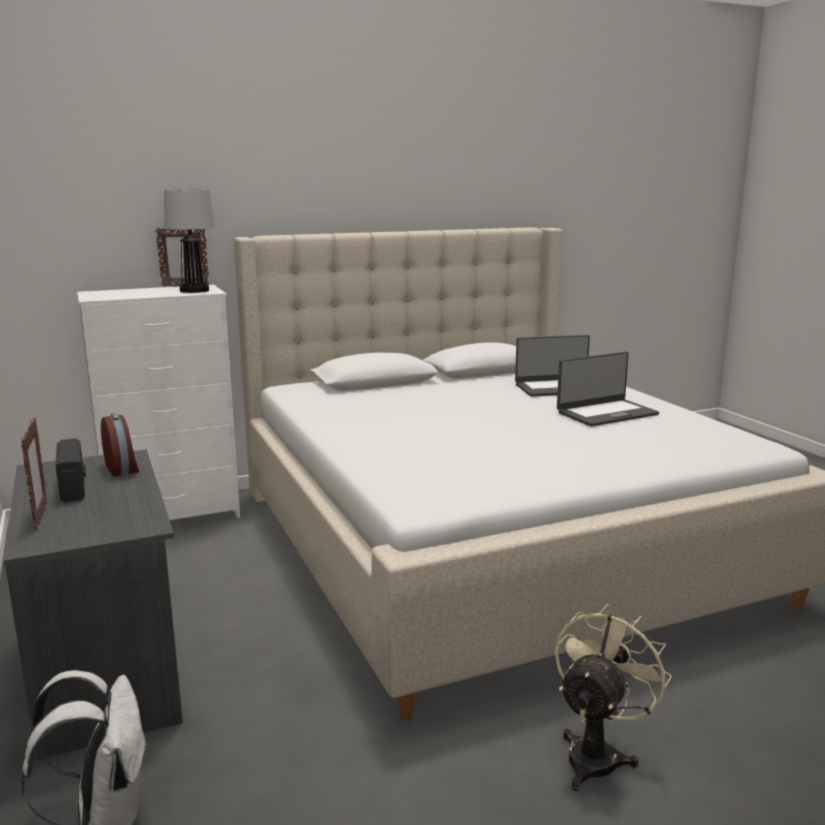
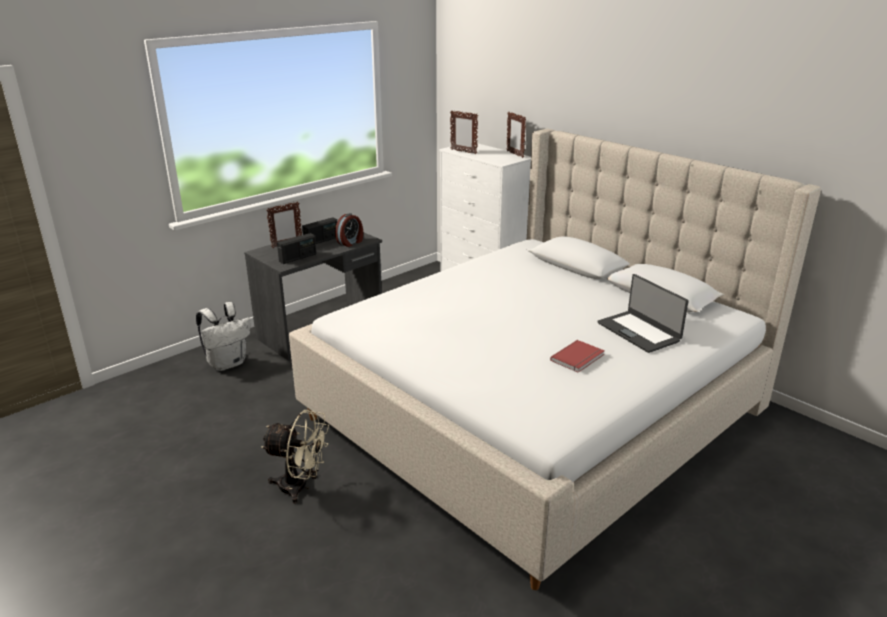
camera: 70 degrees right, 10 degrees up
table lamp [164,189,215,293] -> none
laptop [557,352,659,427] -> red book [550,340,605,373]
none -> radio [277,233,316,264]
none -> picture frame [450,111,478,154]

